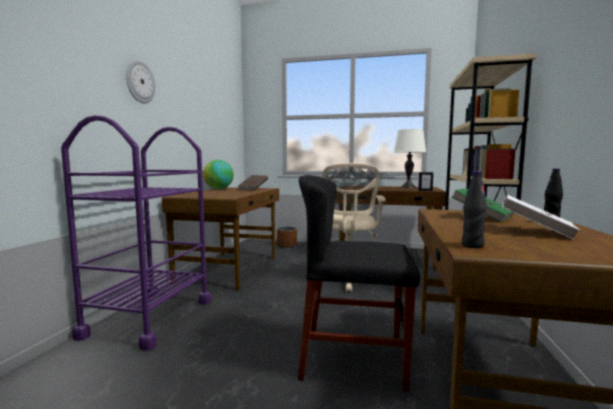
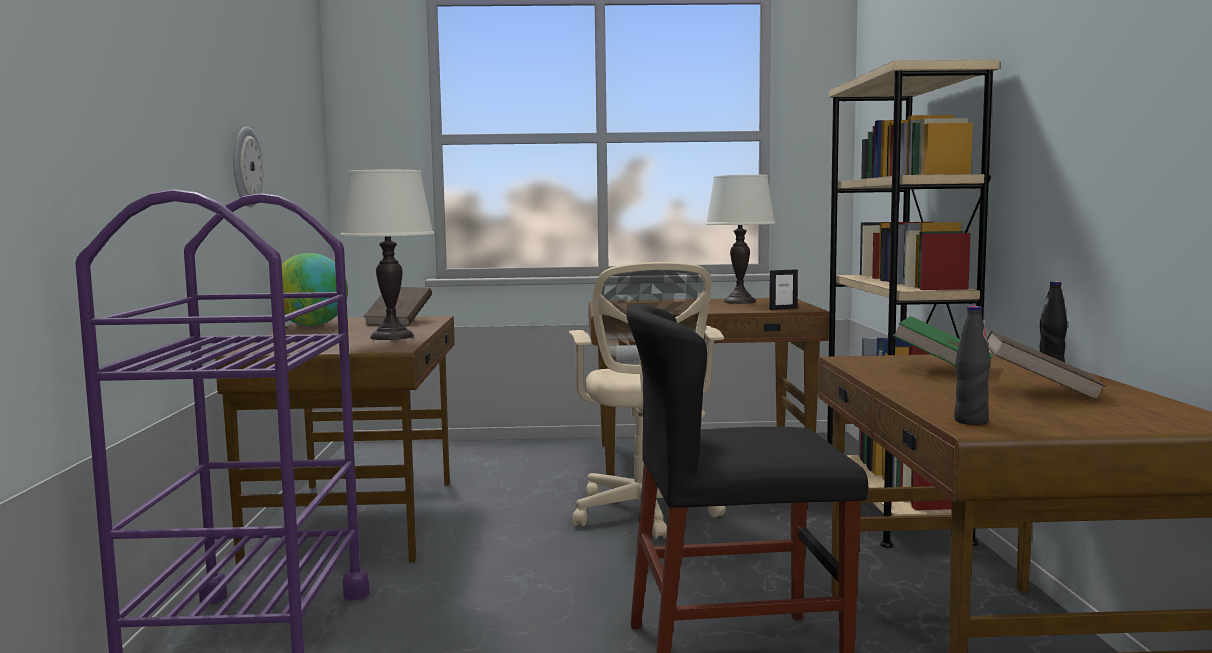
camera: 15 degrees left, 0 degrees up
wall clock [126,60,155,103] -> wall clock moved to [234,127,263,207]
brown planter [277,226,297,248] -> none
white book [502,195,580,240] -> brown book [987,331,1106,401]
none -> white table lamp [340,170,434,340]

